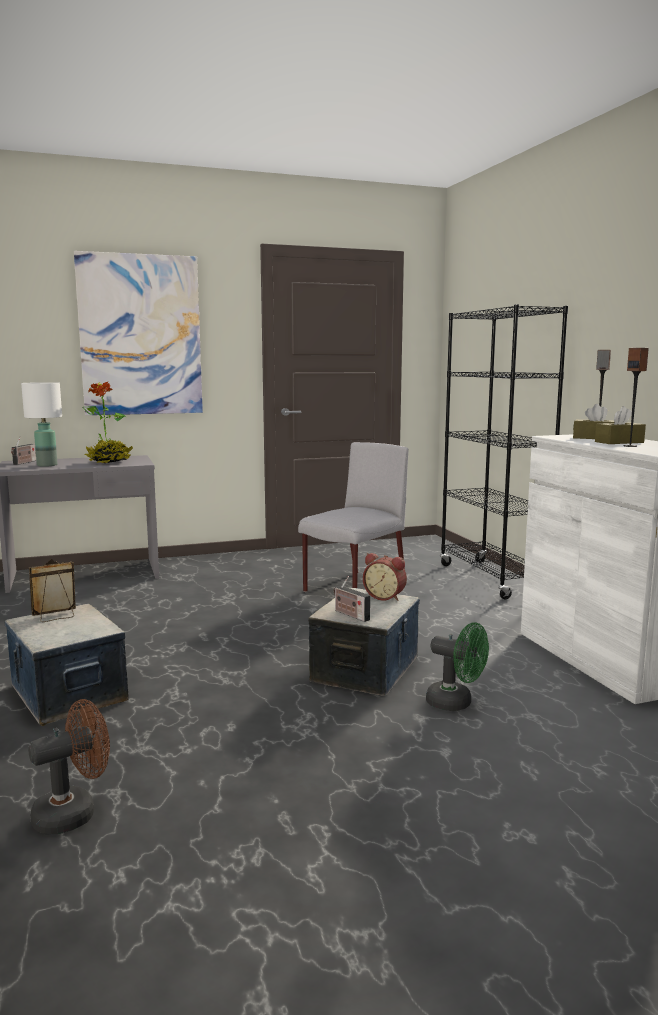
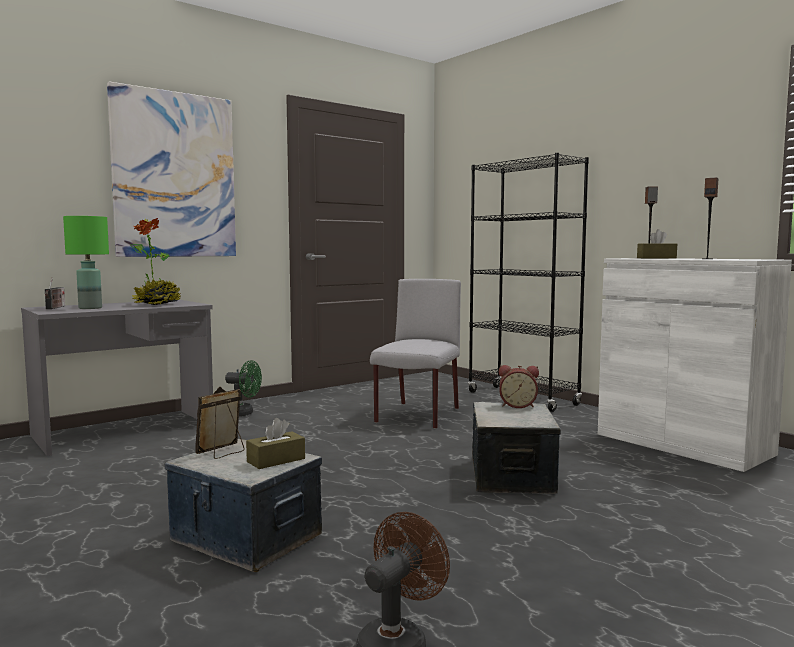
camera: 20 degrees left, 5 degrees down
white table lamp [21,382,62,467] -> green table lamp [63,216,109,309]
radio [334,576,370,622] -> none
green fan [426,623,489,711] -> green fan moved to [225,360,262,416]
brown tissue box [595,406,646,444] -> brown tissue box moved to [246,418,305,469]

